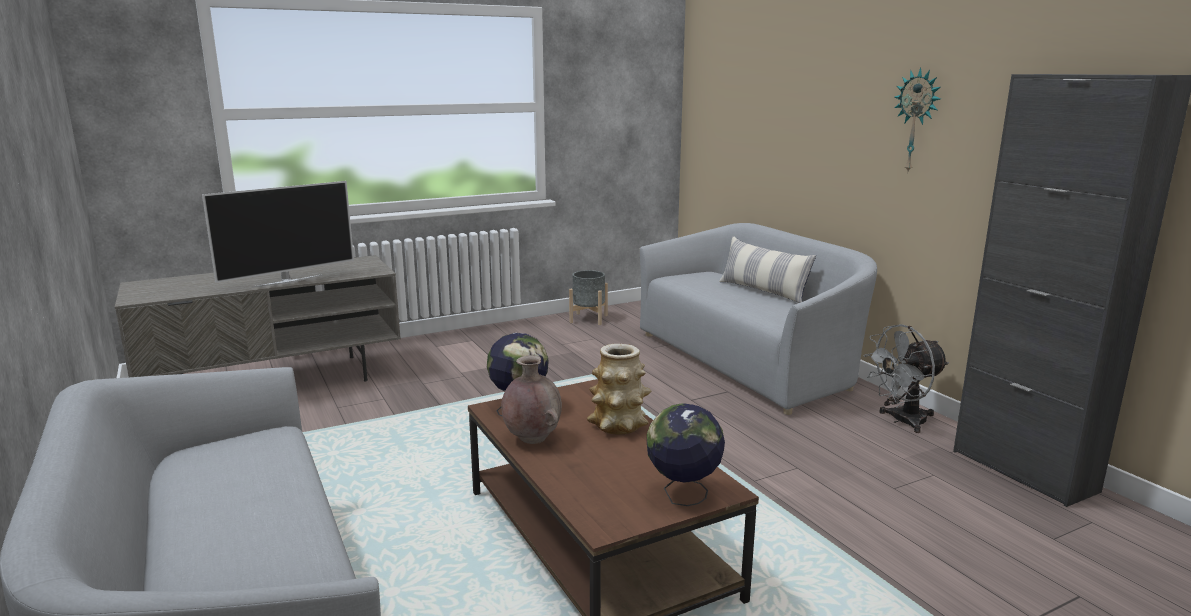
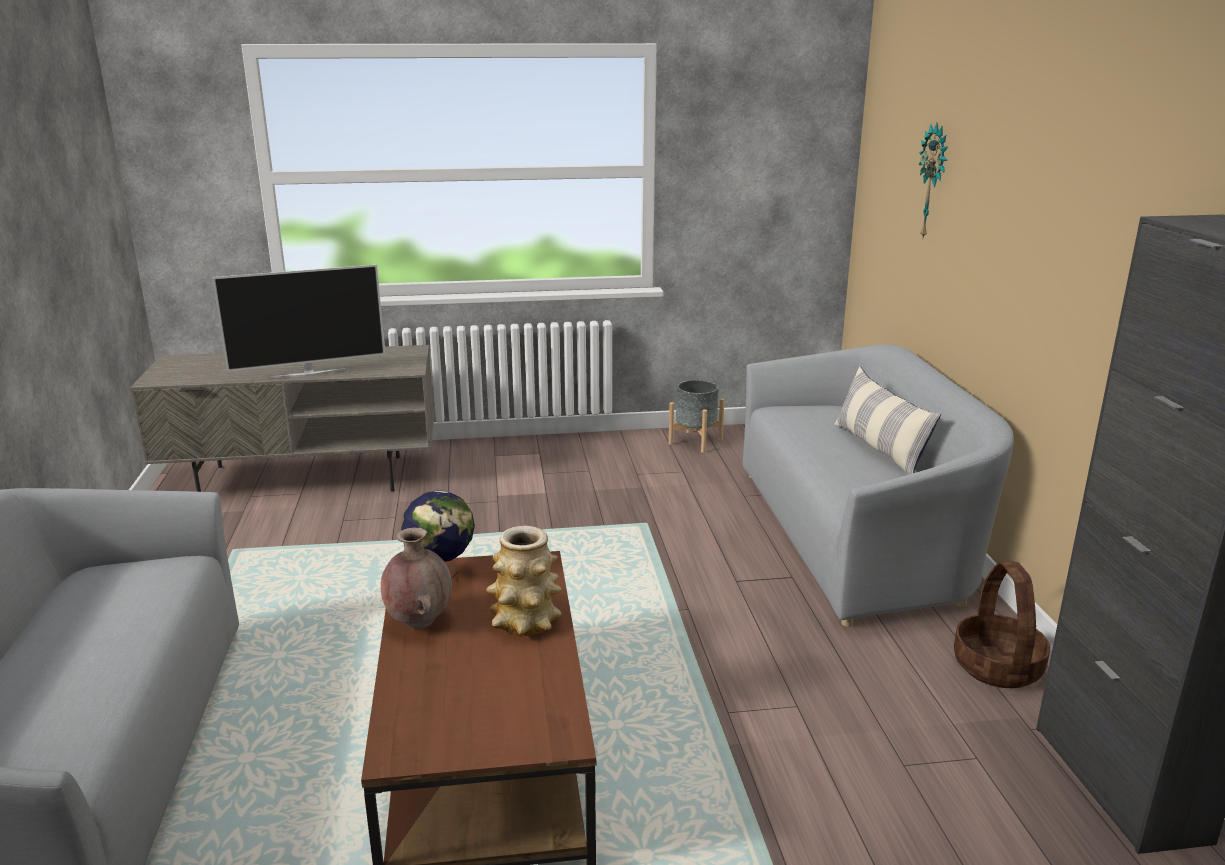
camera: 20 degrees right, 5 degrees up
globe [647,403,725,506] -> none
grey fan [863,324,949,433] -> basket [954,561,1050,688]
wall clock [895,67,941,174] -> wall clock moved to [919,123,948,240]

